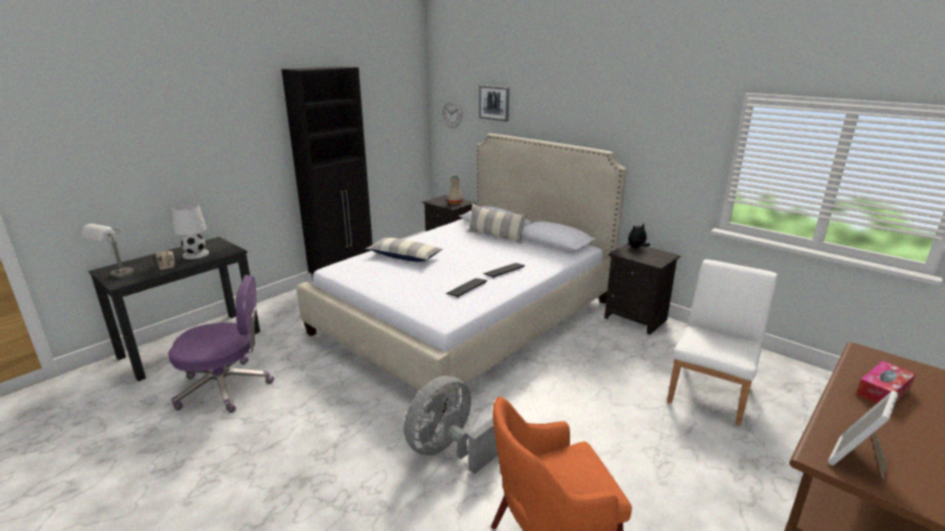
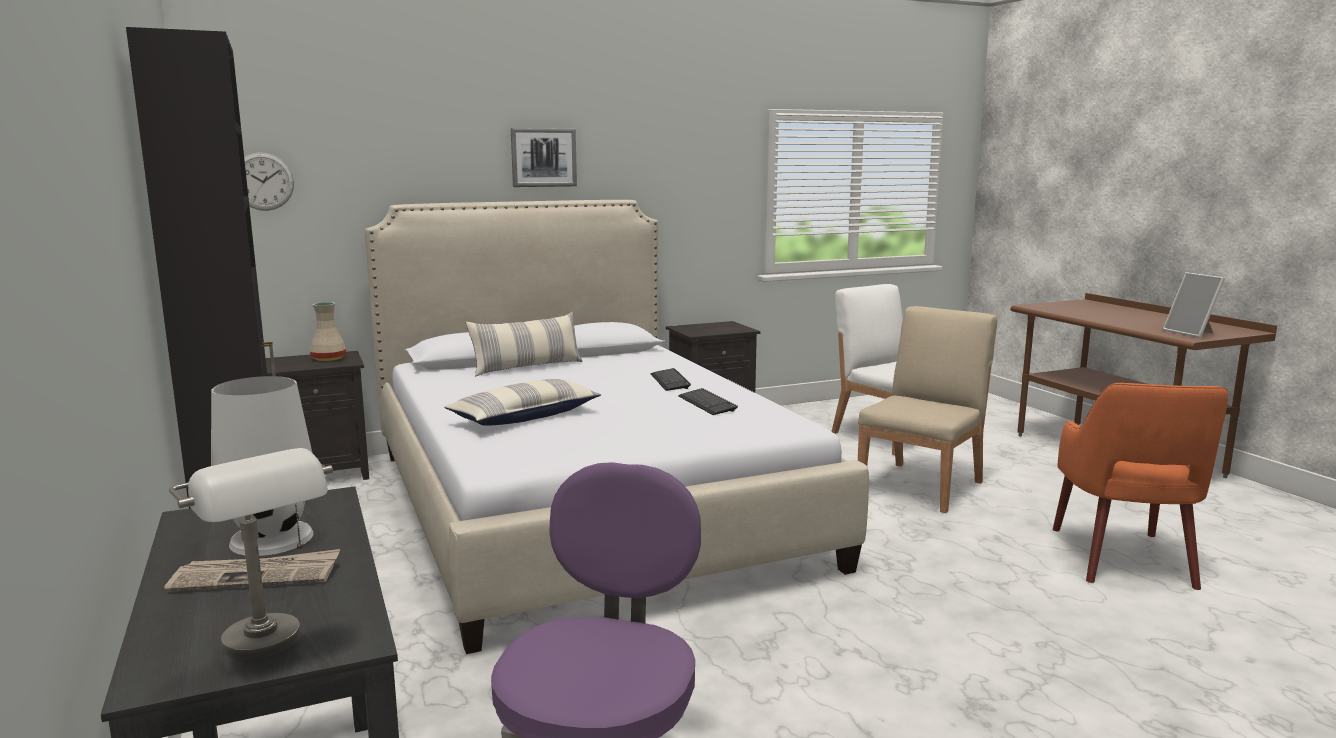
camera: 65 degrees left, 10 degrees down
grey fan [404,376,498,474] -> none
picture [479,85,509,122] -> picture moved to [511,128,577,187]
plush toy [628,224,650,248] -> none
tissue box [856,361,916,404] -> none
none -> beige chair [858,306,997,513]

